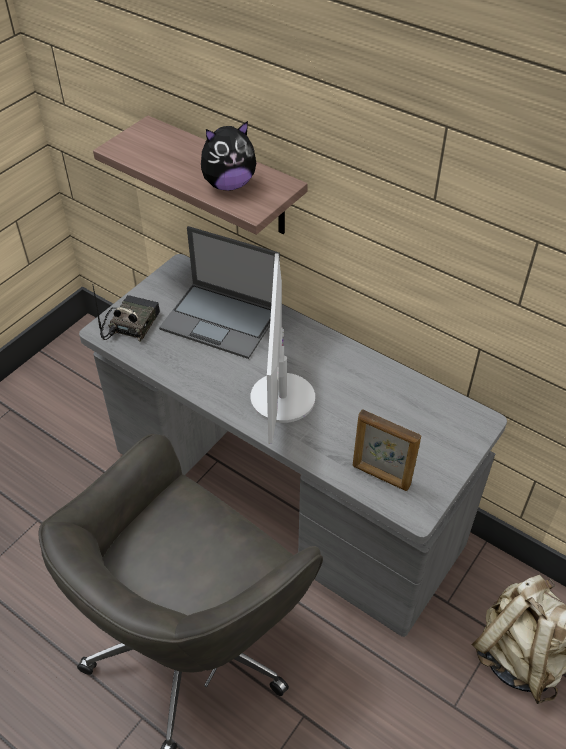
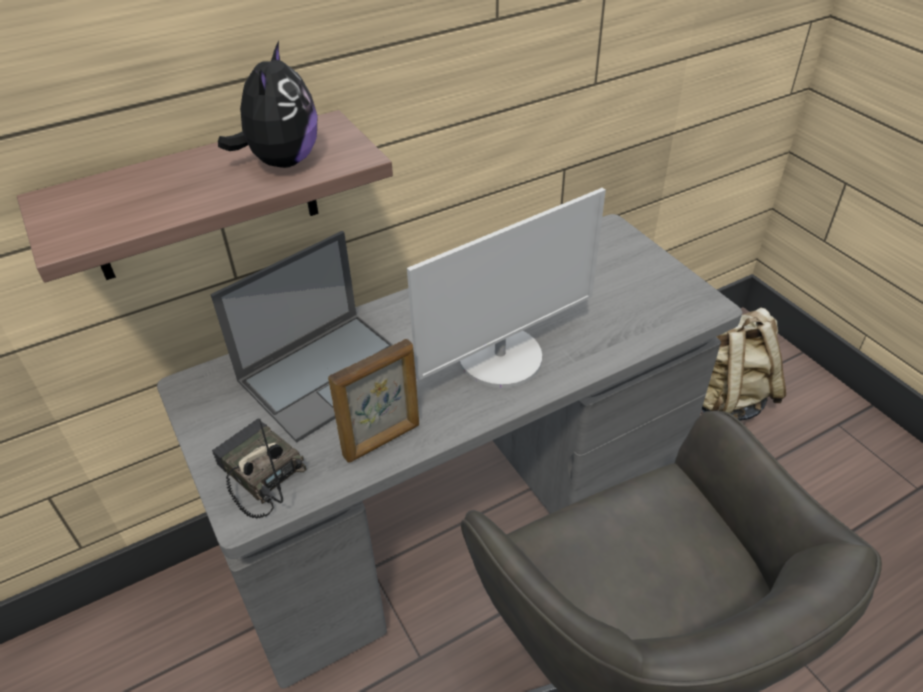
camera: 65 degrees left, 5 degrees down
monitor [250,254,315,444] -> monitor turned 60 degrees counterclockwise [407,188,606,388]
picture frame [353,409,421,491] -> picture frame moved to [328,339,419,463]

